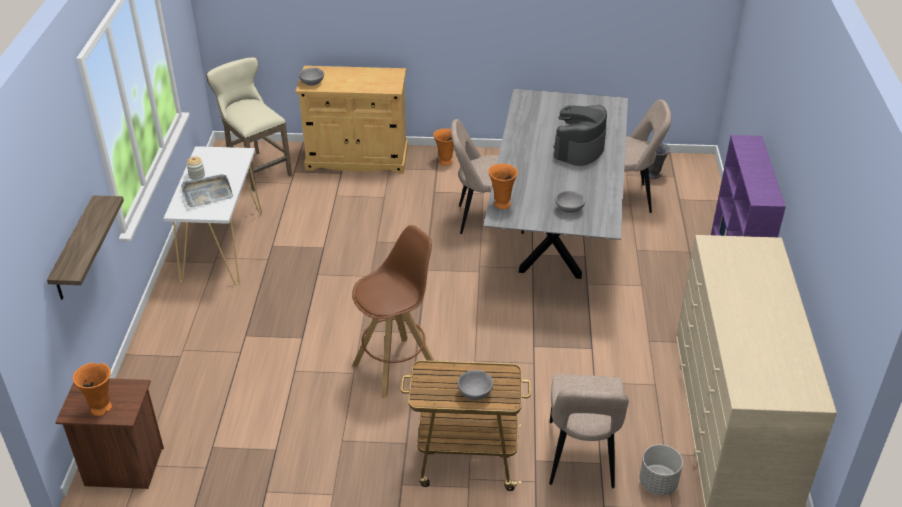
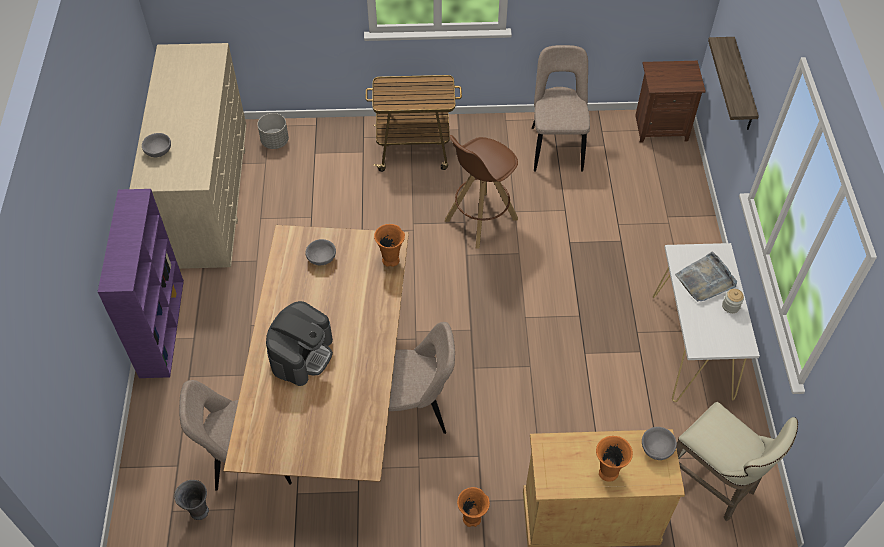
camera: 175 degrees right, 15 degrees up
orange vase [73,363,112,416] -> orange vase moved to [596,436,633,482]
grey bowl [458,370,493,400] -> grey bowl moved to [142,133,171,157]
grey dining table [483,89,628,279] -> brown dining table [224,225,409,482]
beige chair [549,373,629,488] -> beige chair moved to [532,45,590,172]

